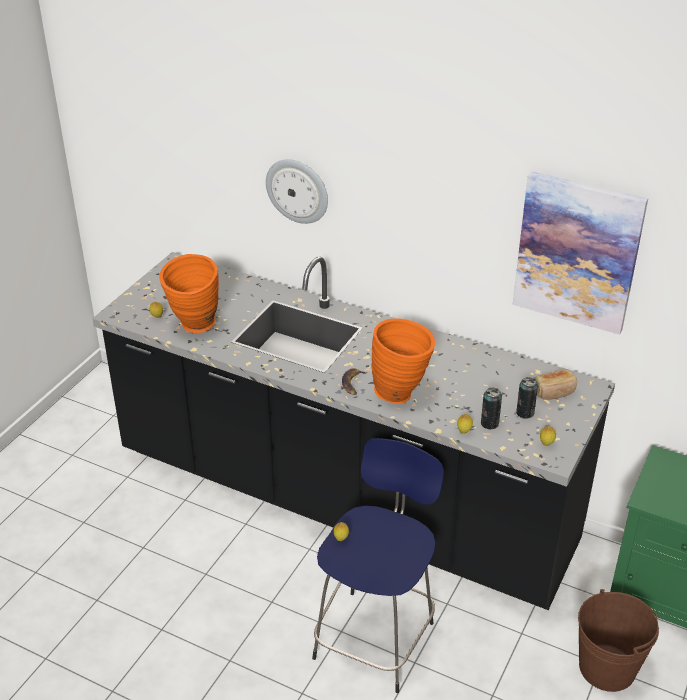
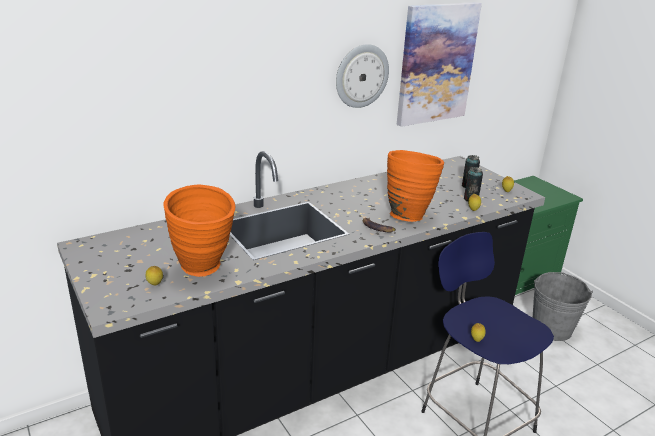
camera: 60 degrees left, 10 degrees down
wall clock [266,159,328,224] -> wall clock moved to [336,44,389,108]
bread [535,370,577,400] -> none
brown bucket [578,589,659,692] -> grey bucket [533,272,593,341]

